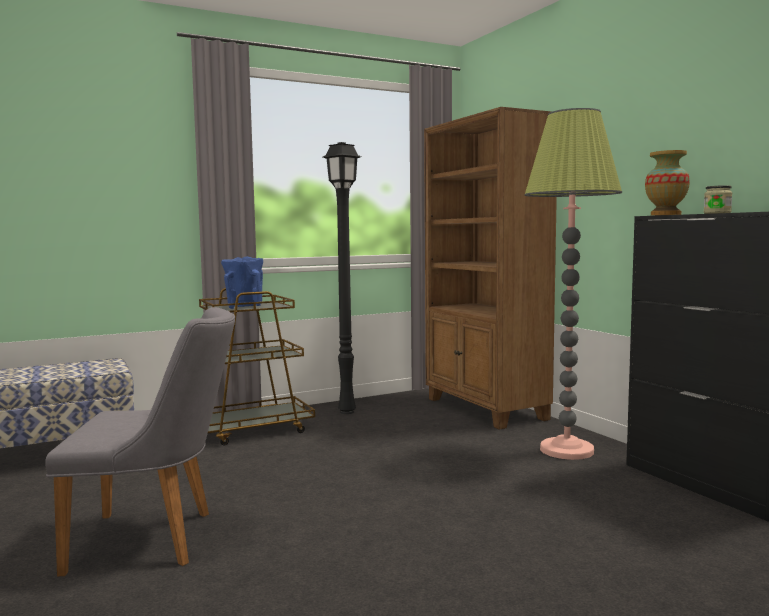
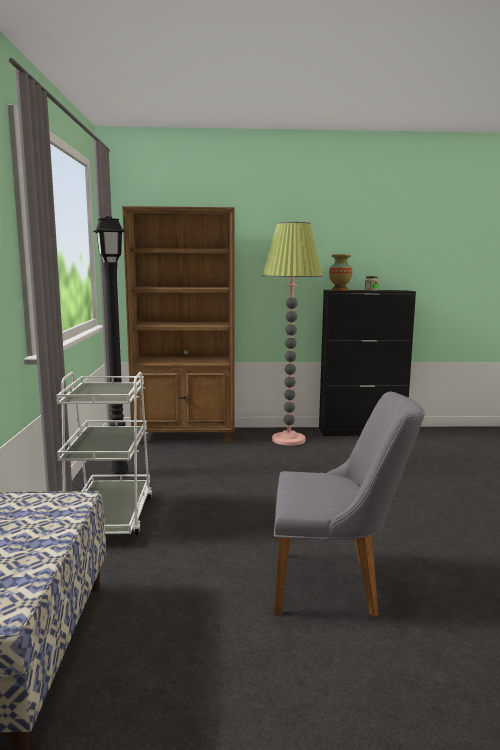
camera: 65 degrees left, 5 degrees up
grey chair [45,307,235,577] -> grey chair turned 75 degrees clockwise [274,391,425,617]
brown cart [199,288,315,445] -> white cart [57,372,152,535]
blue vase [221,256,263,309] -> none

